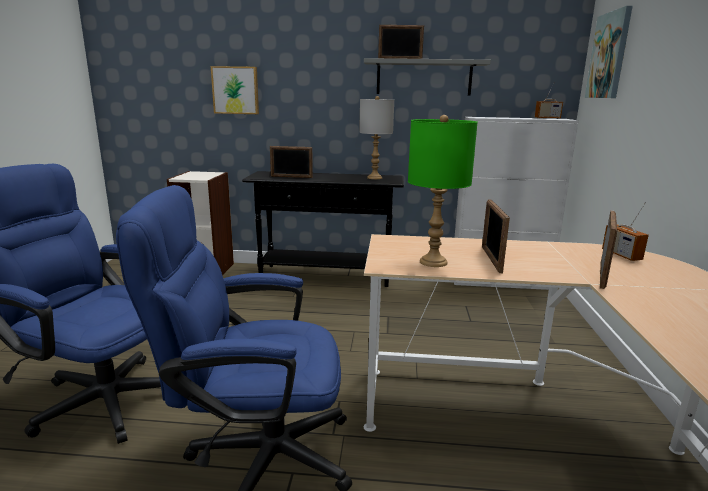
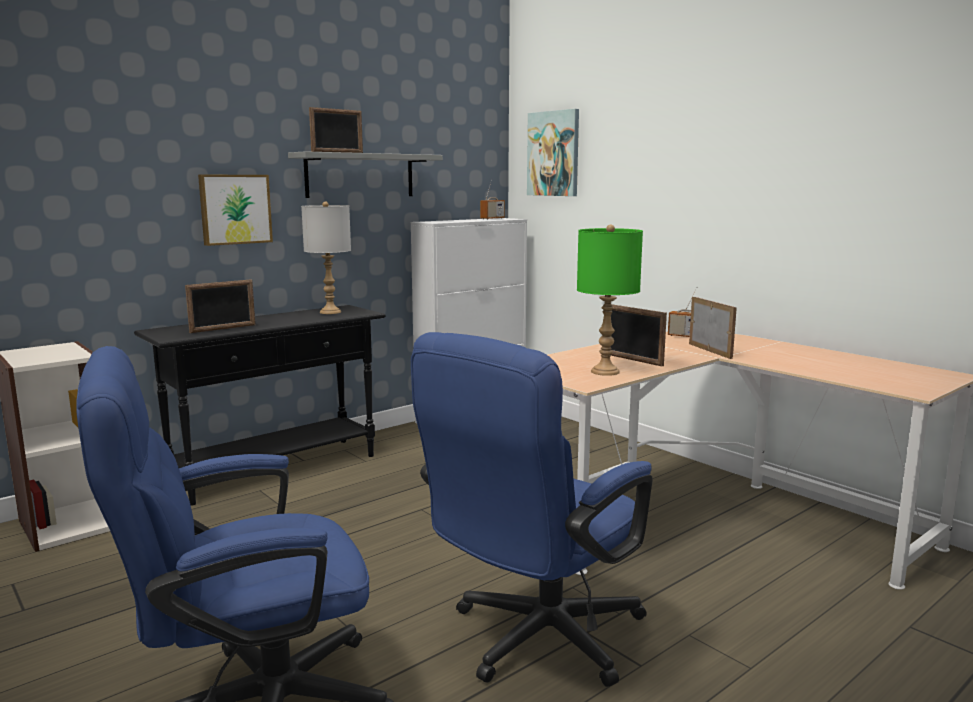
camera: 45 degrees left, 5 degrees down
picture [211,66,259,114] -> picture moved to [198,175,273,246]

